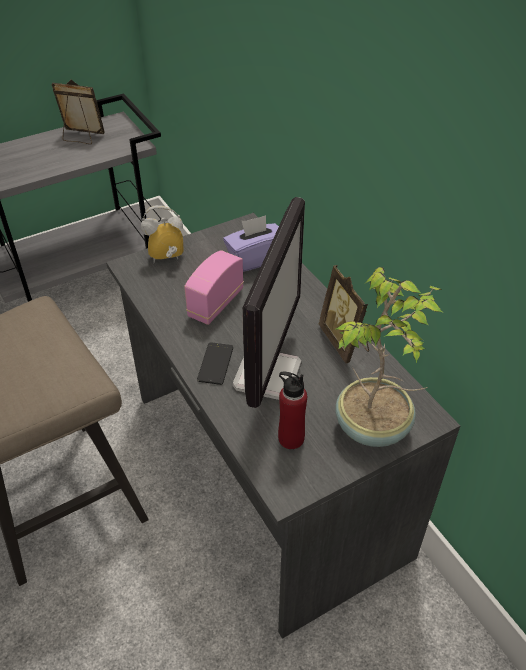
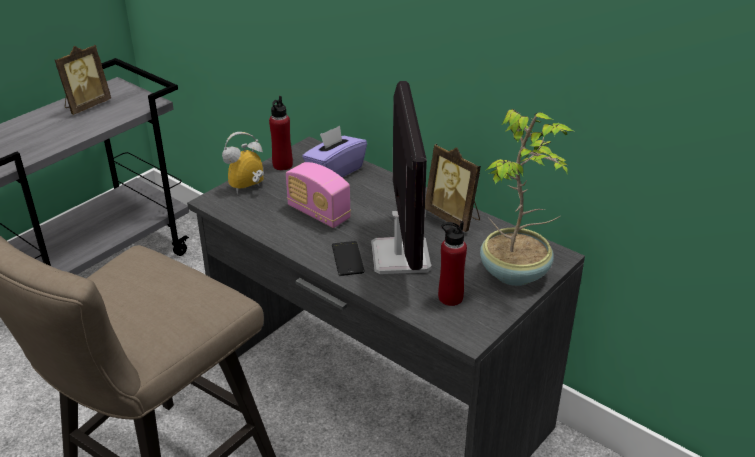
camera: 20 degrees left, 10 degrees down
picture frame [51,80,105,144] -> picture frame turned 135 degrees clockwise [54,45,111,115]
radio [184,250,244,325] -> radio turned 60 degrees counterclockwise [286,162,351,228]
none -> red bottle [269,96,293,170]

